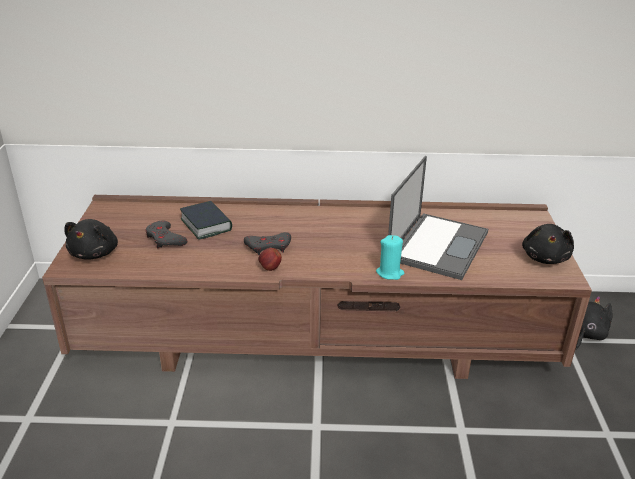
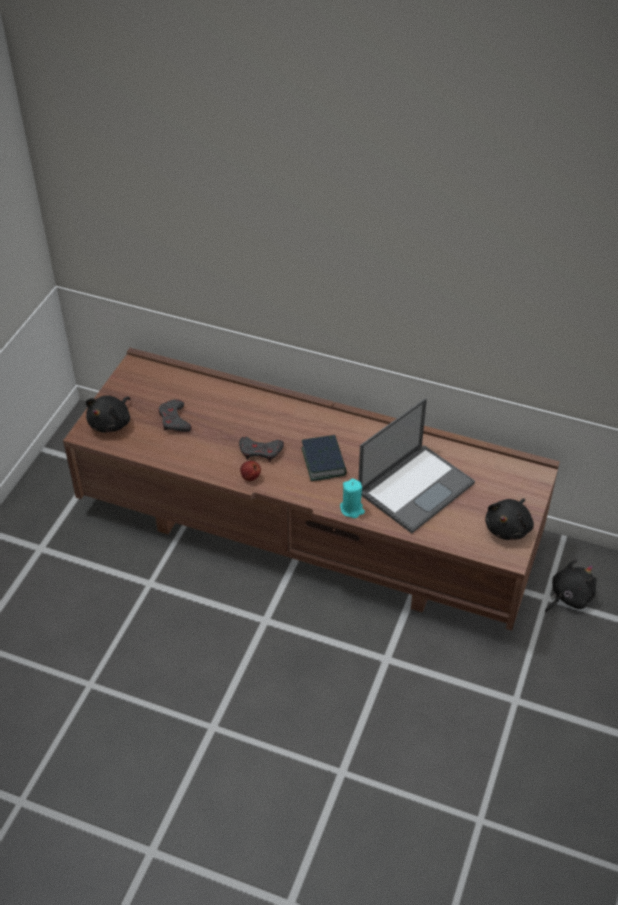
camera: 20 degrees right, 15 degrees up
book [180,201,232,240] -> book moved to [302,435,347,481]

